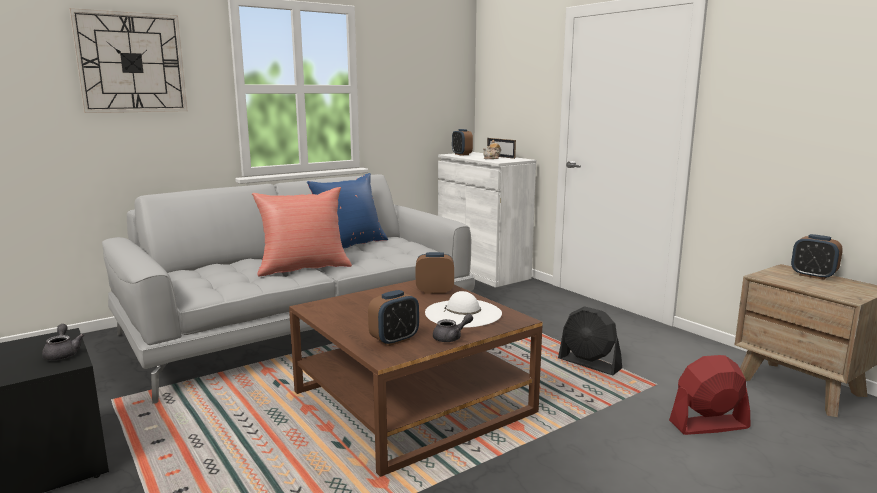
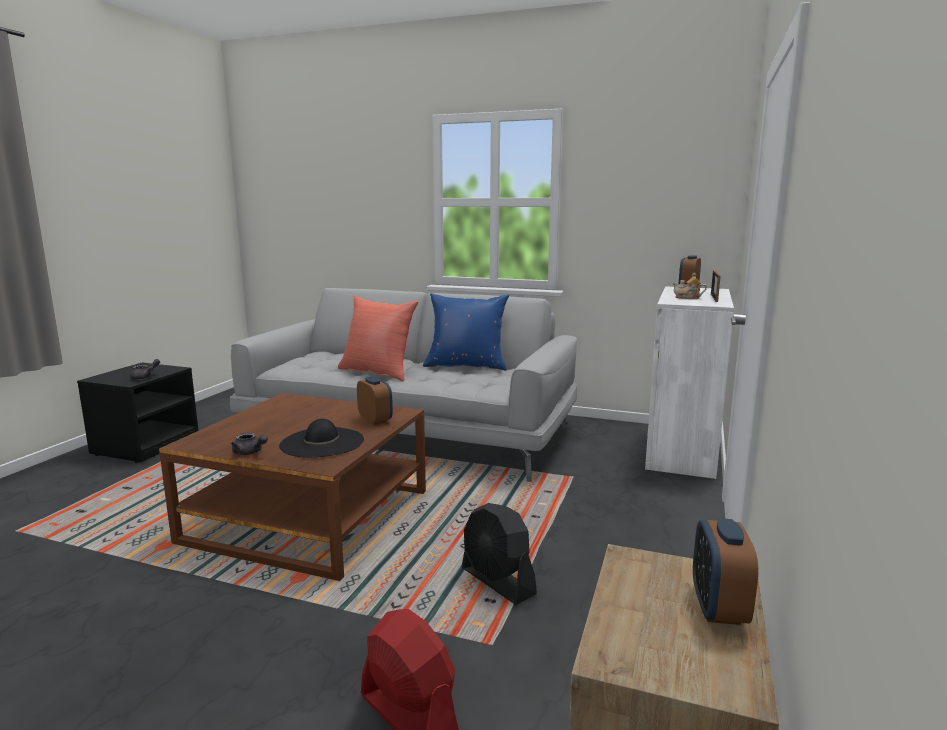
camera: 55 degrees right, 0 degrees up
wall clock [69,8,187,113] -> none
alarm clock [368,290,419,346] -> none
white hat [425,291,502,327] -> black hat [279,419,364,458]
black fan [558,306,622,375] -> black fan turned 45 degrees counterclockwise [462,503,537,605]

